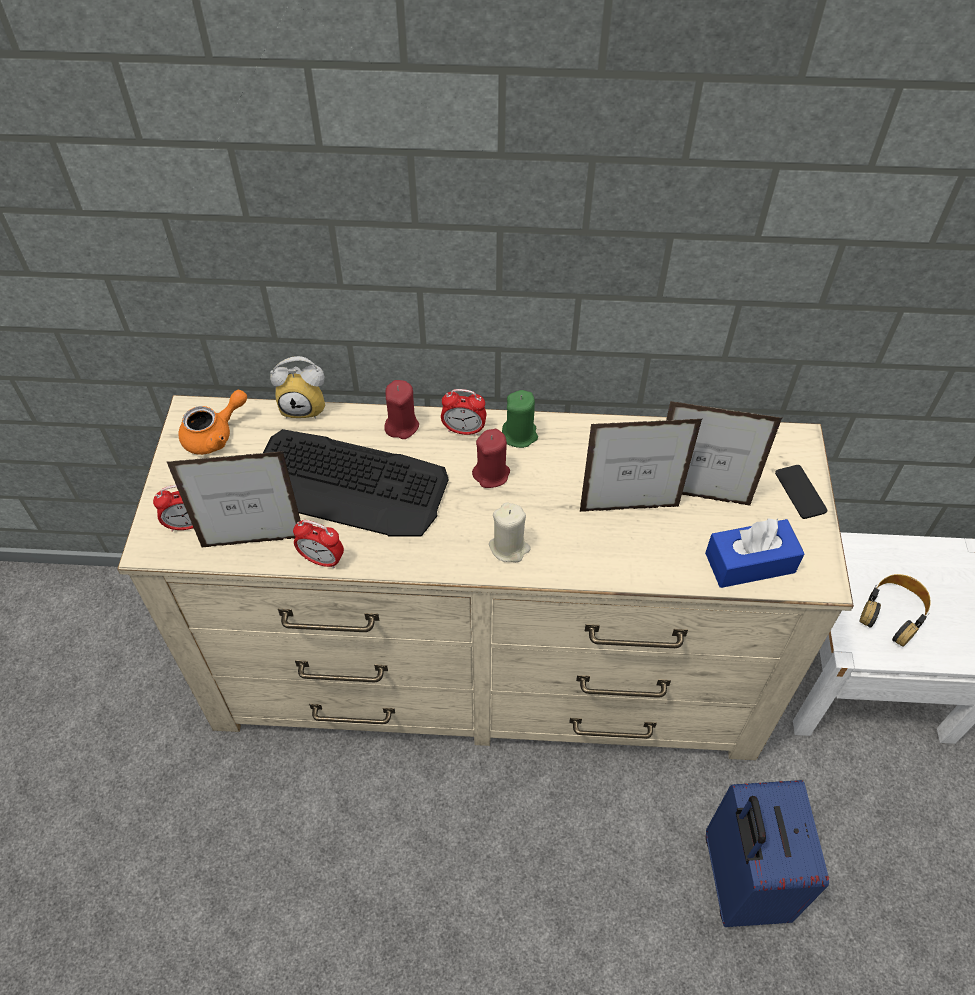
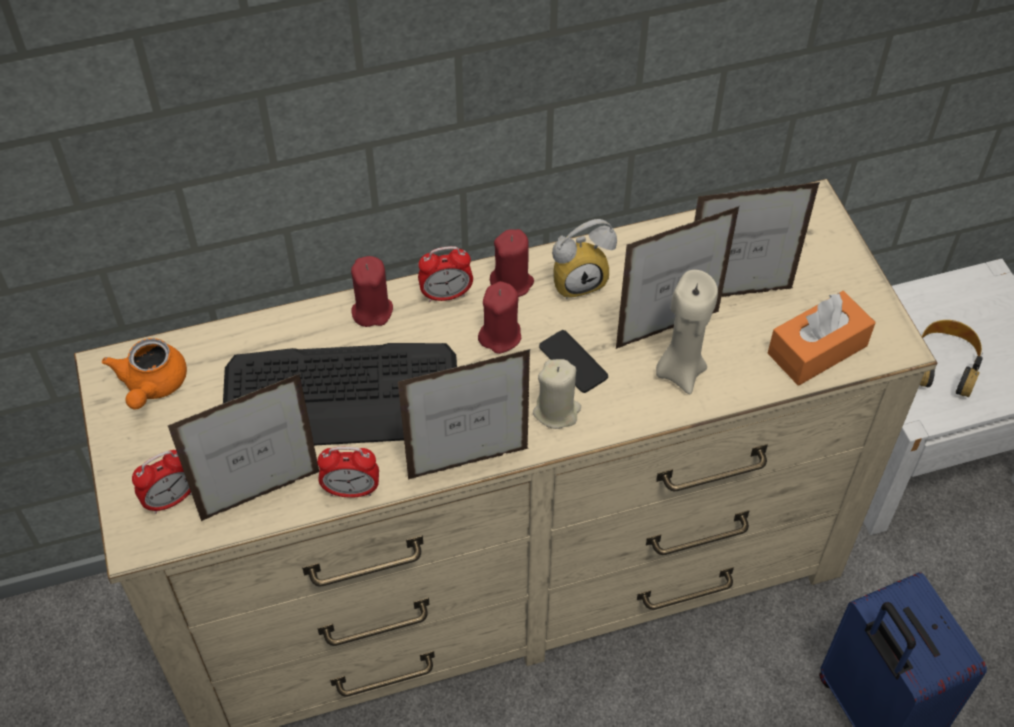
camera: 20 degrees left, 0 degrees up
orange teapot [179,390,247,455] -> orange teapot turned 150 degrees clockwise [102,338,187,410]
alarm clock [270,356,325,419] -> alarm clock moved to [552,219,617,299]
green candle [502,390,538,448] -> red candle [490,229,534,297]
blue tissue box [705,518,805,588] -> orange tissue box [768,291,875,385]
phone [775,465,827,519] -> phone moved to [539,330,608,393]
none -> picture frame [398,349,531,480]
none -> beige candle [656,270,718,394]

